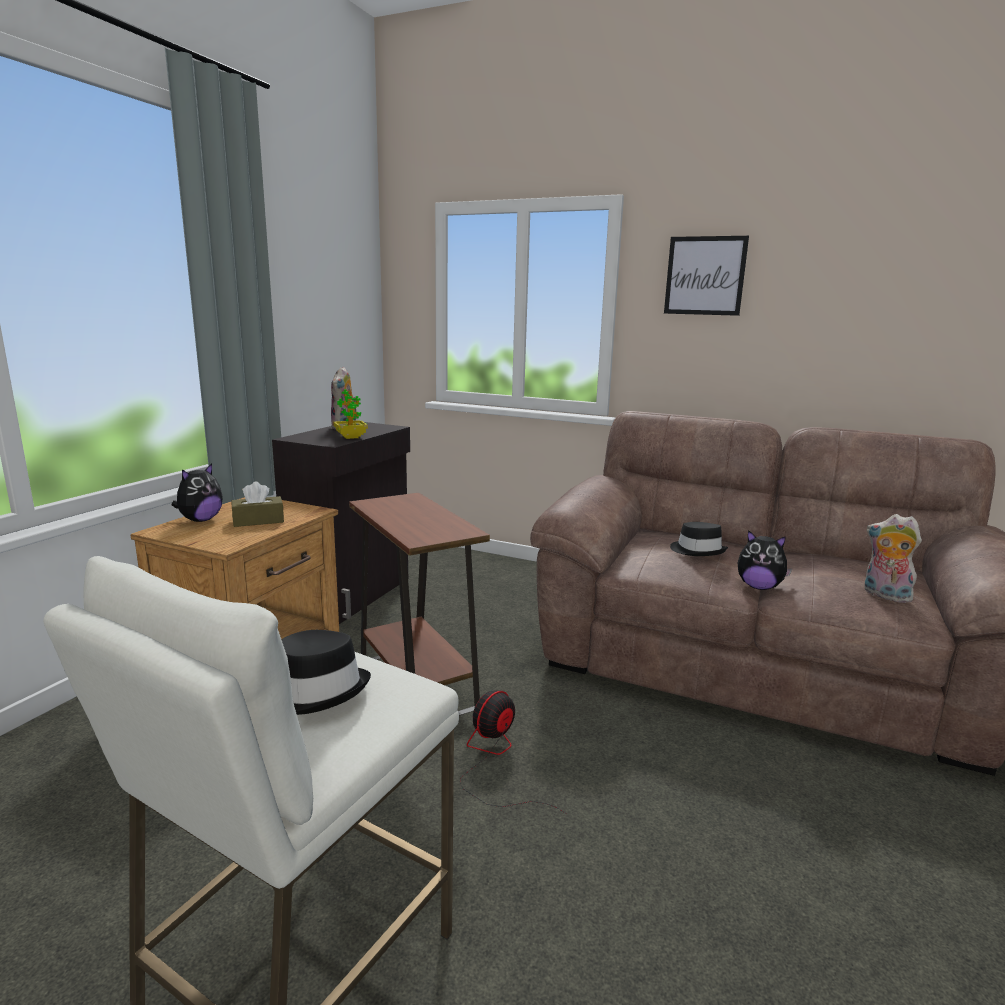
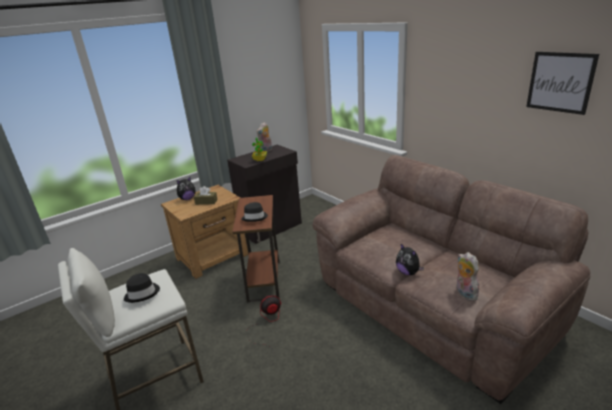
camera: 30 degrees right, 10 degrees up
picture [664,236,749,316] -> picture moved to [526,52,599,115]
black hat [670,522,728,556] -> black hat moved to [241,202,268,222]

